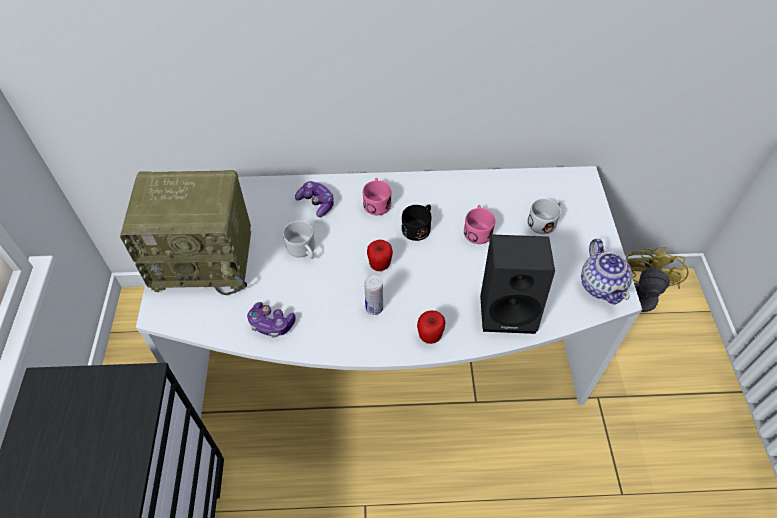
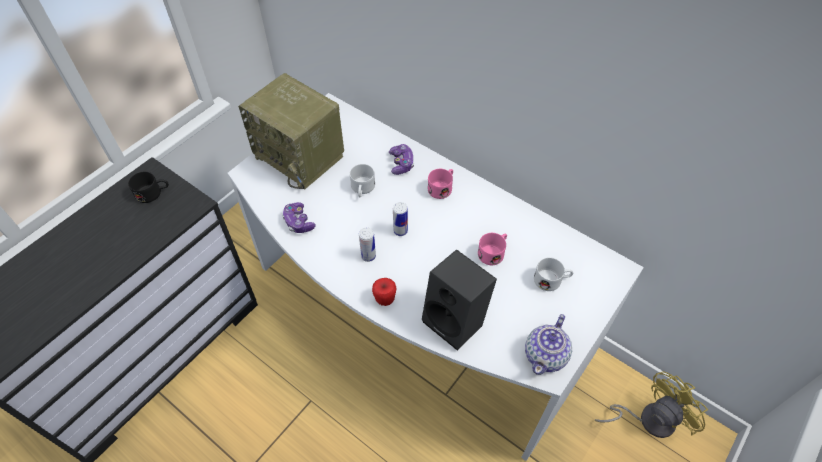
camera: 40 degrees right, 0 degrees up
apple [367,240,393,271] -> can [393,202,408,236]
black mug [401,204,432,241] -> black mug moved to [128,172,169,203]

